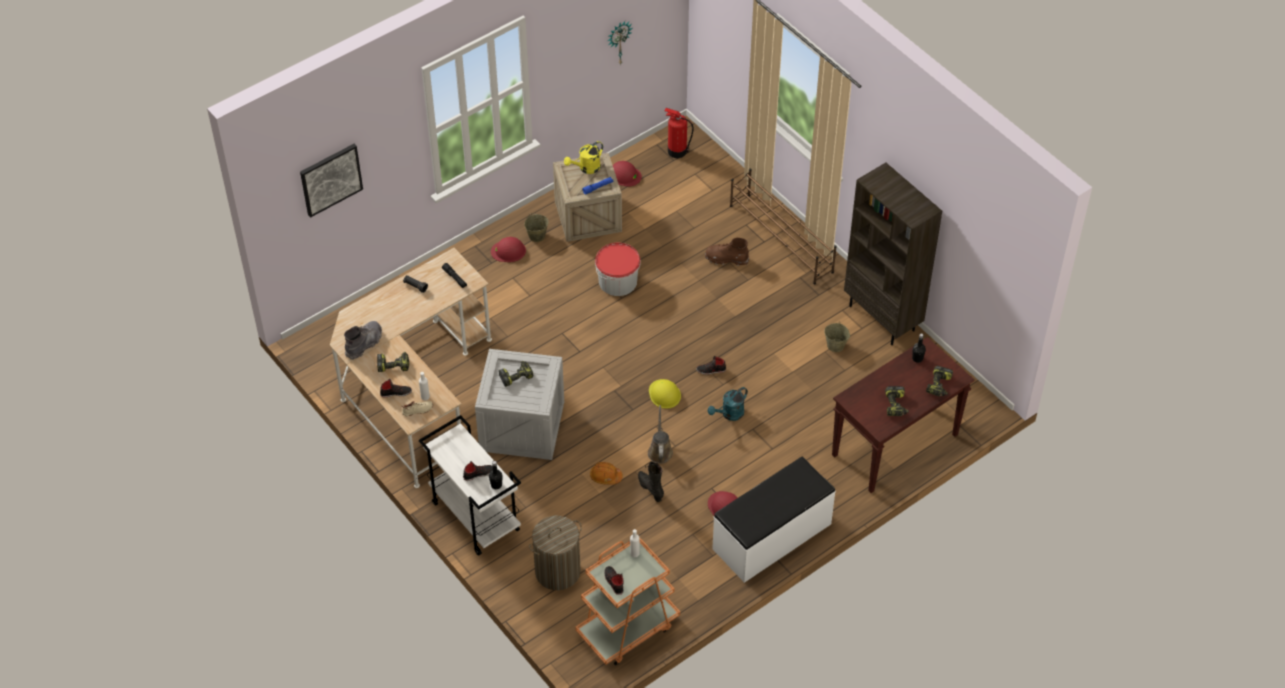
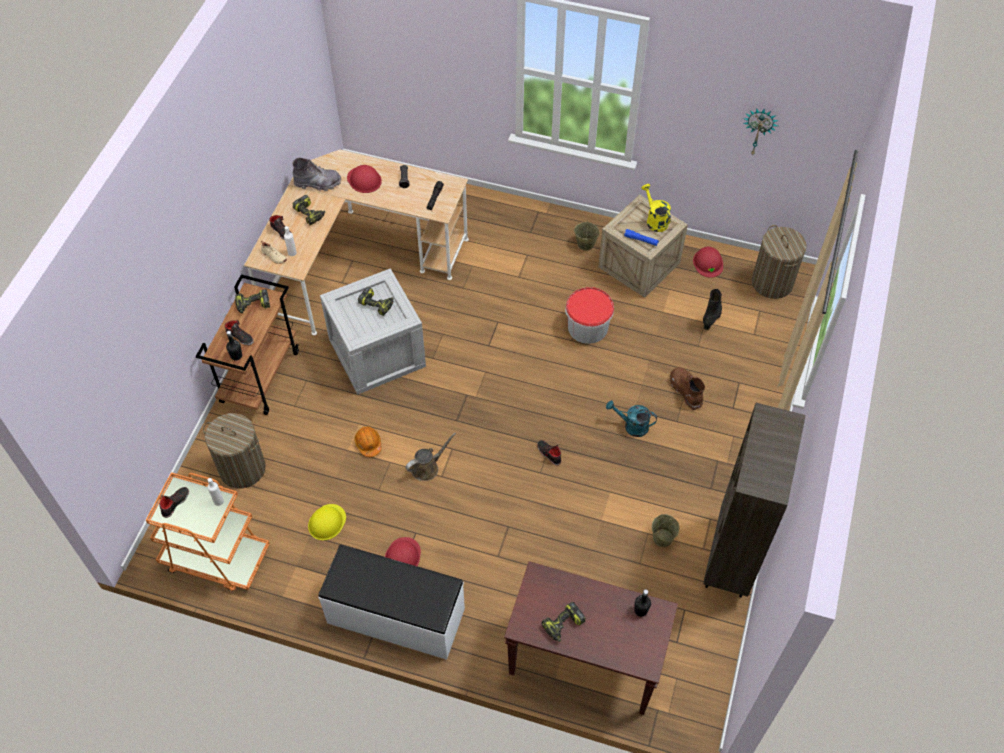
camera: 55 degrees right, 5 degrees up
picture [300,144,363,218] -> none
white cart [419,415,521,556] -> brown cart [196,274,299,415]
red hard hat [491,237,526,262] -> red hard hat moved to [347,165,382,193]
yellow watering can [564,141,603,174] -> yellow watering can turned 45 degrees clockwise [642,184,671,232]
black boot [638,462,664,502] -> black boot moved to [703,289,722,330]
yellow hard hat [649,379,681,409] -> yellow hard hat moved to [308,504,346,540]
fire extinguisher [664,108,694,158] -> laundry basket [752,225,807,299]
turquoise watering can [708,387,748,421] -> turquoise watering can moved to [606,400,657,437]
brown shoe rack [730,168,837,285] -> none
power drill [926,366,953,397] -> power drill moved to [235,289,270,313]

